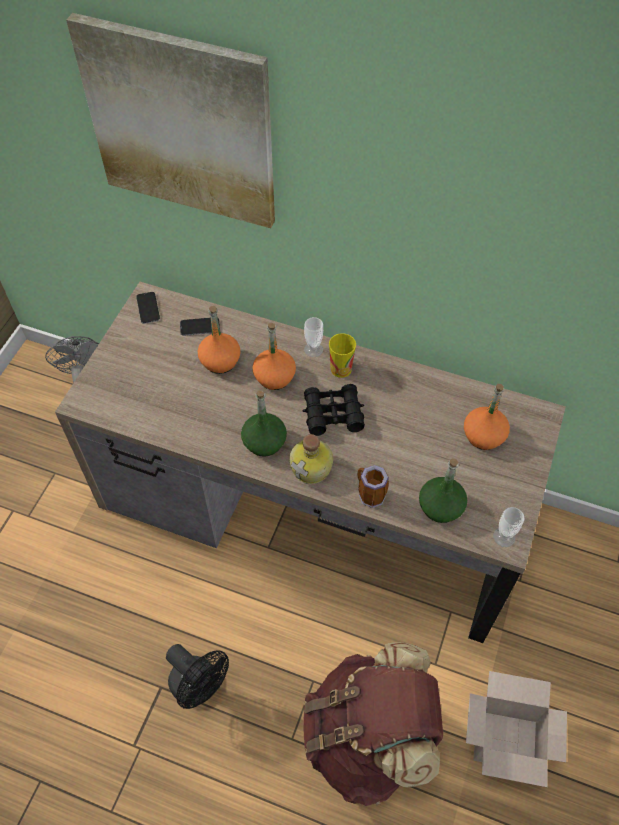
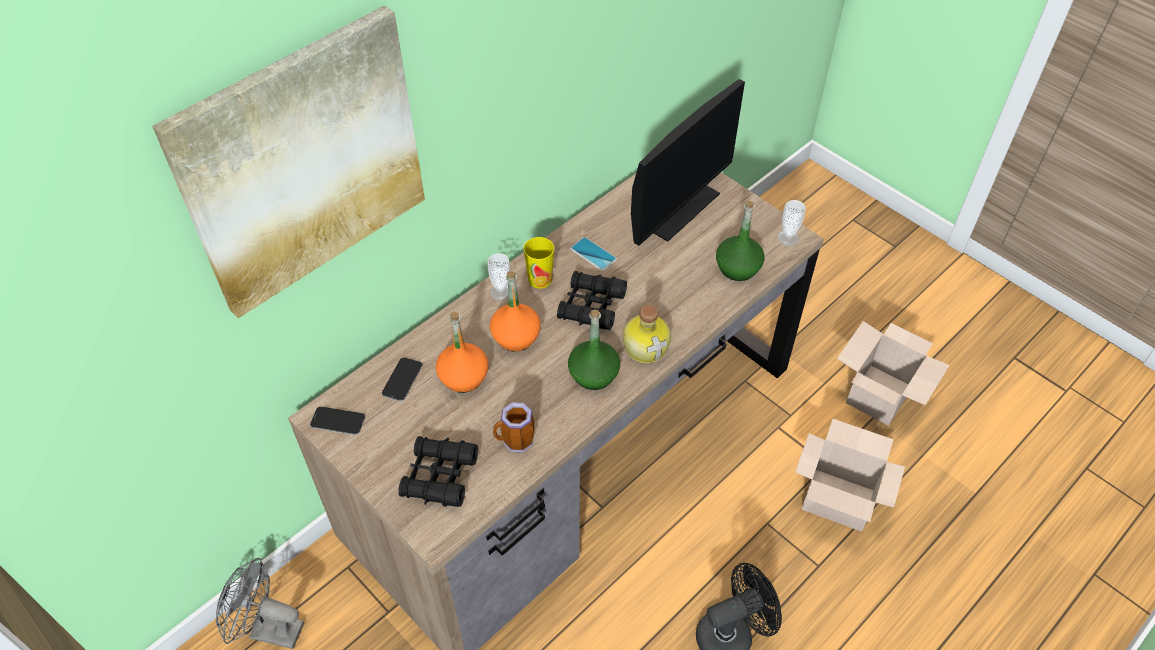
camera: 65 degrees left, 5 degrees down
brown backpack [303,642,443,806] -> cardboard box [795,419,905,531]
mug [357,465,389,508] -> mug moved to [493,402,534,453]
orange bottle [464,384,510,450] -> monitor [631,79,745,246]
none -> black binoculars [399,436,478,507]
none -> phone [570,237,617,271]

